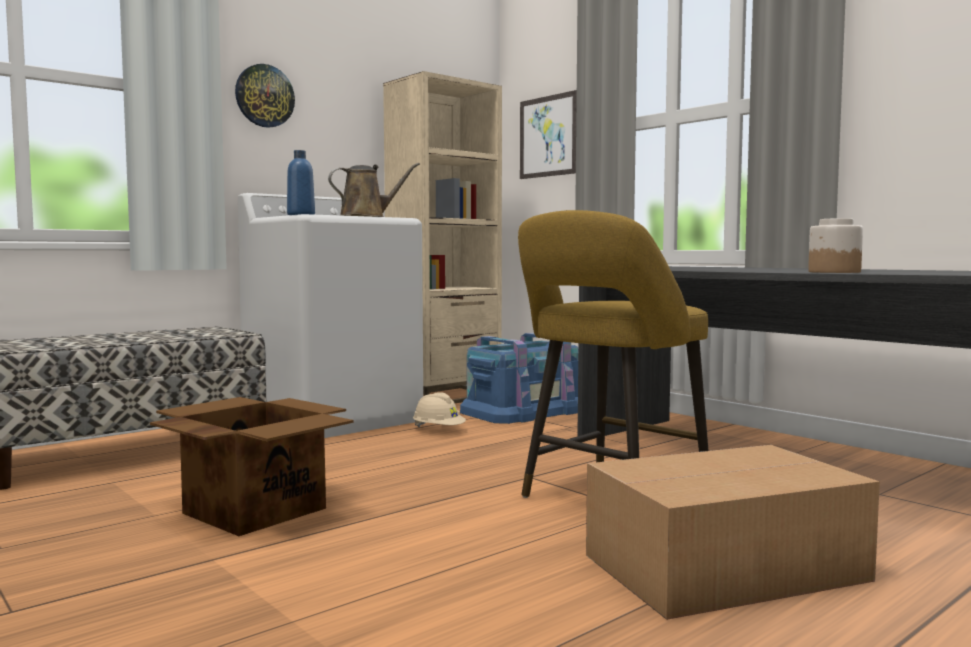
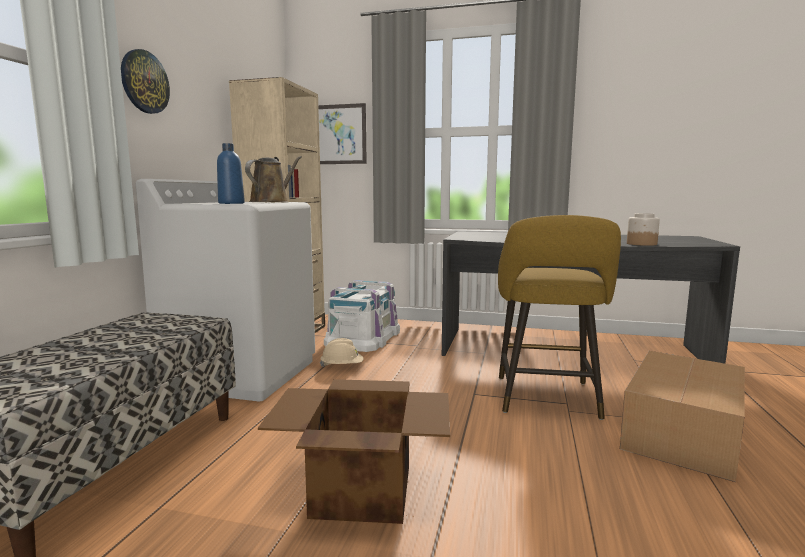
camera: 35 degrees left, 5 degrees up
blue storage box [460,333,578,424] -> white storage box [324,280,400,352]

